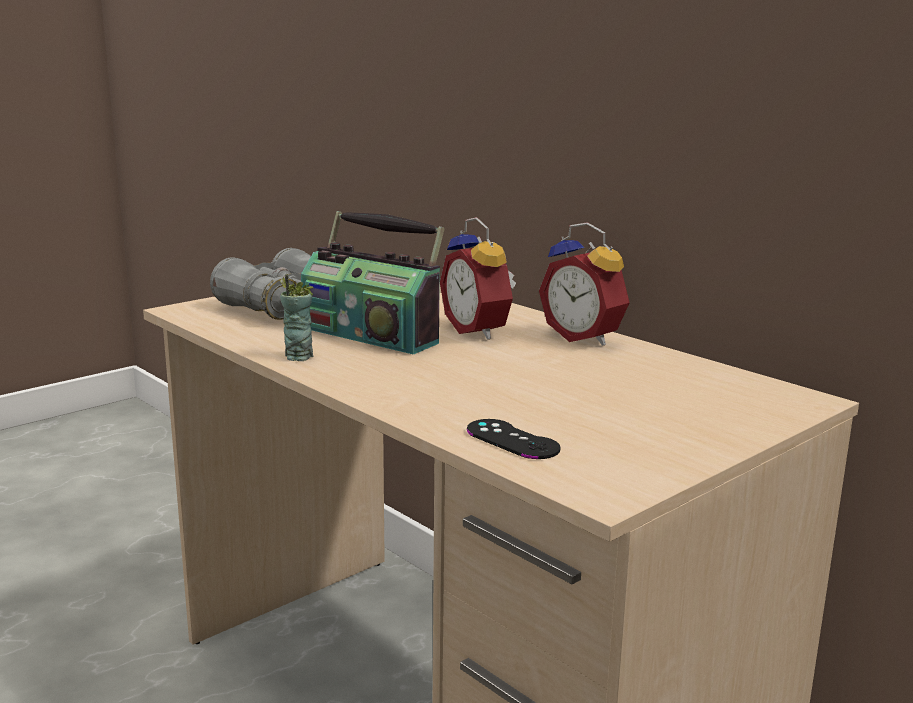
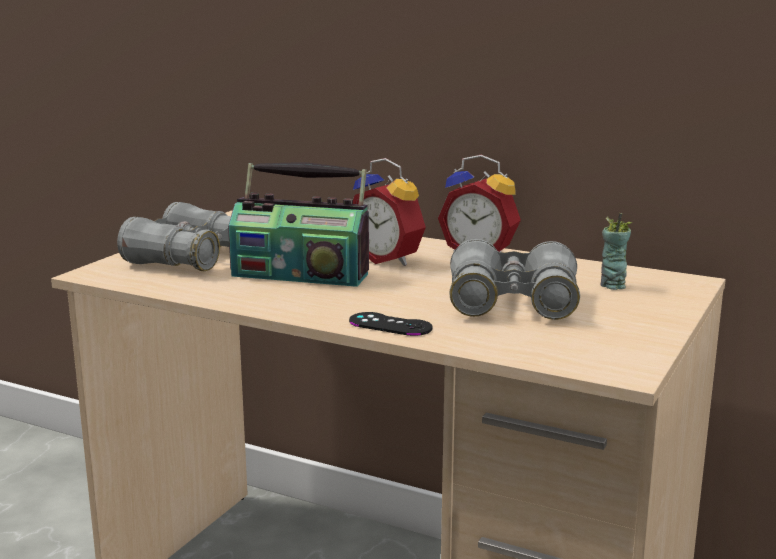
camera: 20 degrees left, 0 degrees up
cup [280,274,314,361] -> cup moved to [600,213,633,290]
black game controller [467,419,561,459] -> black game controller moved to [349,312,432,336]
none -> grey binoculars [449,239,580,320]

